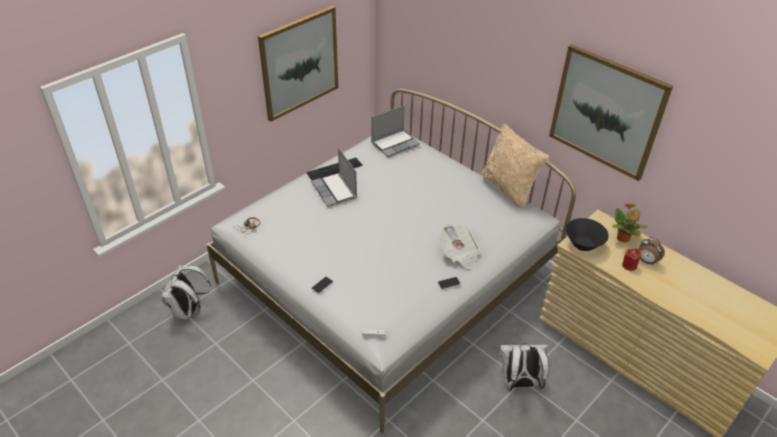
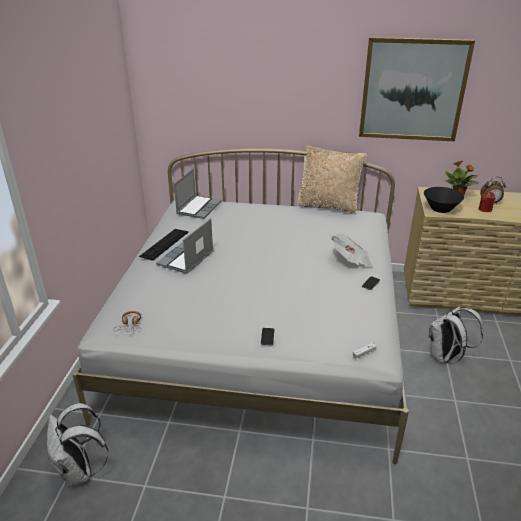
camera: 35 degrees left, 10 degrees down
picture [258,6,338,122] -> none
laptop [311,148,357,207] -> laptop turned 90 degrees clockwise [156,218,213,274]

